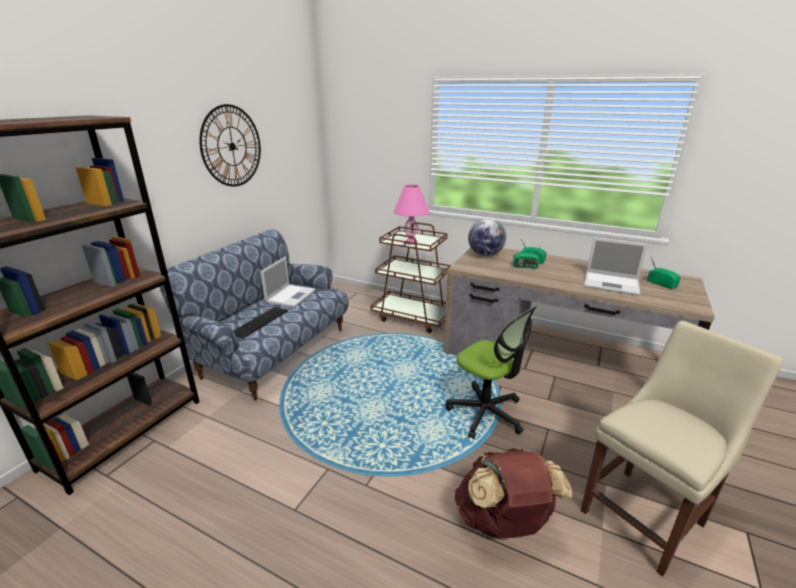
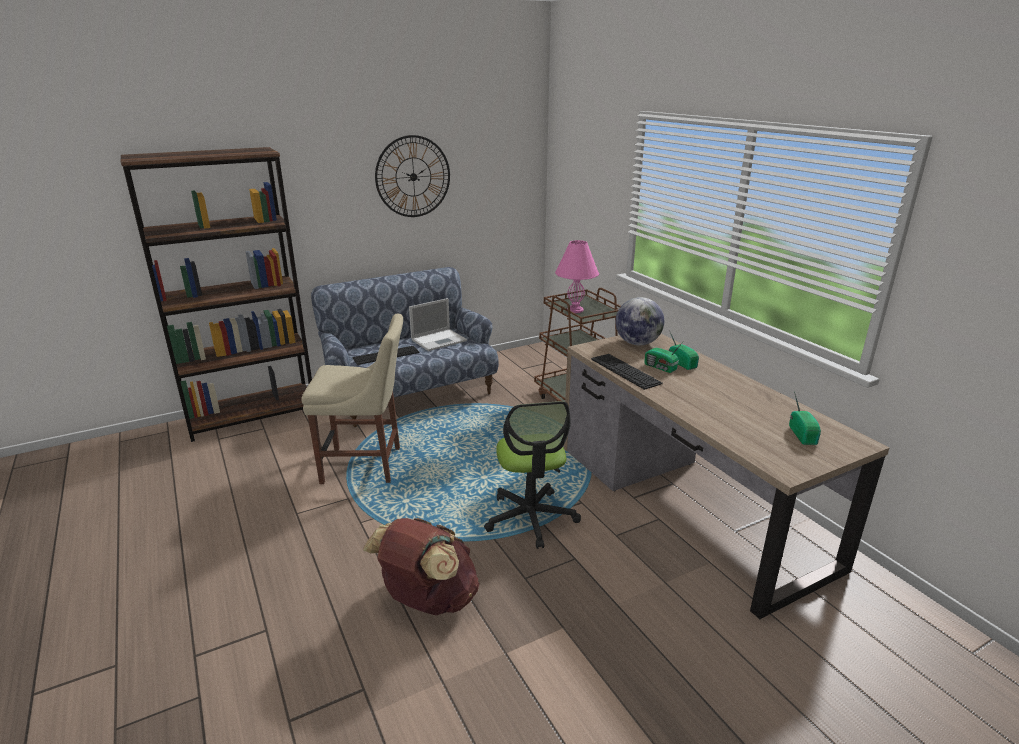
camera: 35 degrees right, 0 degrees up
beige chair [581,321,783,577] -> beige chair moved to [302,314,403,484]
laptop [584,237,648,296] -> none
none -> keyboard [591,354,663,390]

